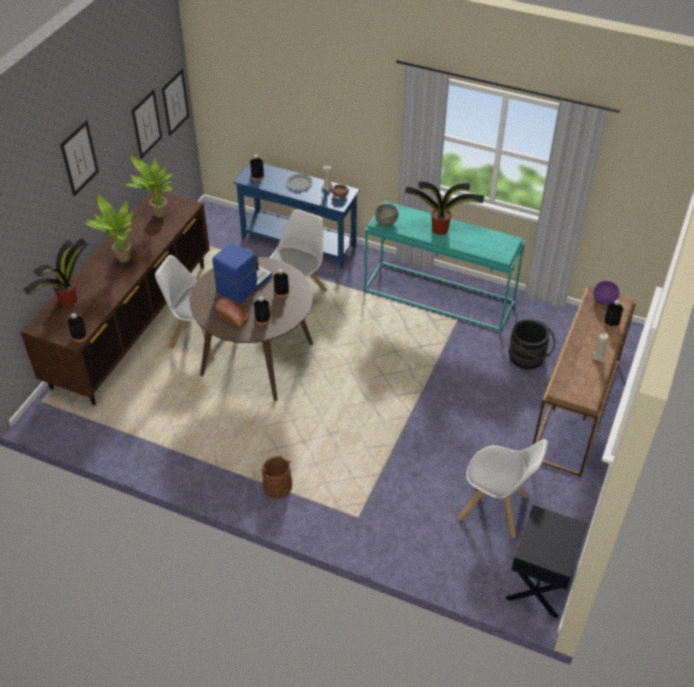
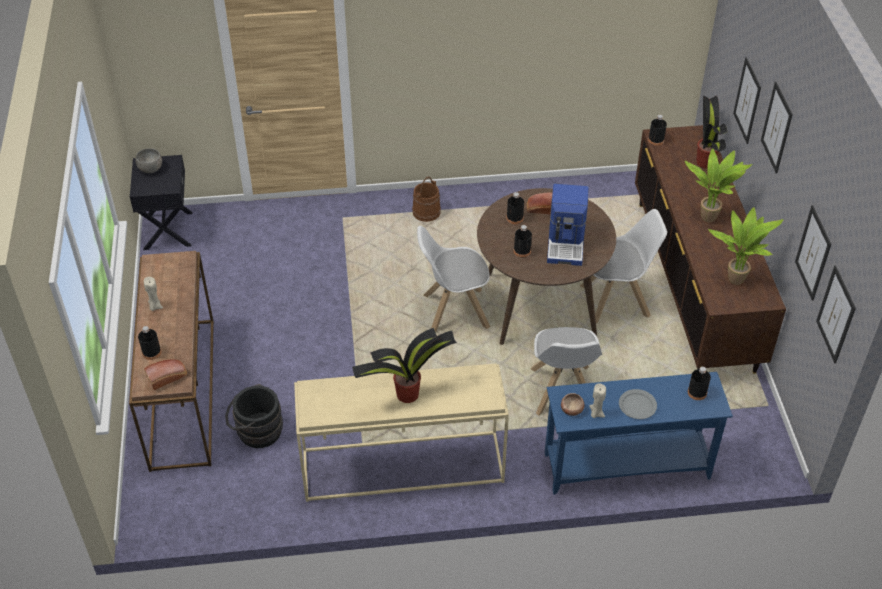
camera: 150 degrees right, 0 degrees up
turquoise console table [364,201,525,332] -> beige console table [294,364,509,502]
grey bowl [375,204,398,226] -> grey bowl moved to [135,148,162,173]
chair [457,439,548,538] -> chair moved to [417,226,490,332]
purple bowl [593,281,619,305] -> bread [144,359,187,390]
none -> picture [733,57,761,144]

